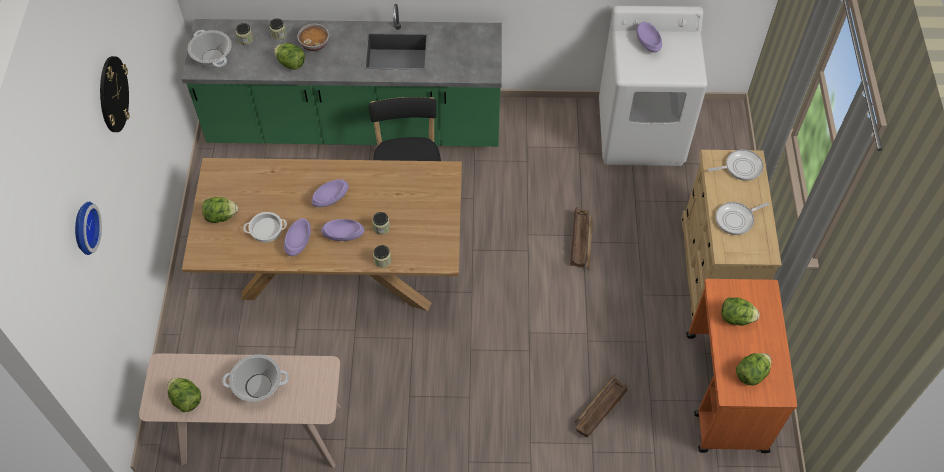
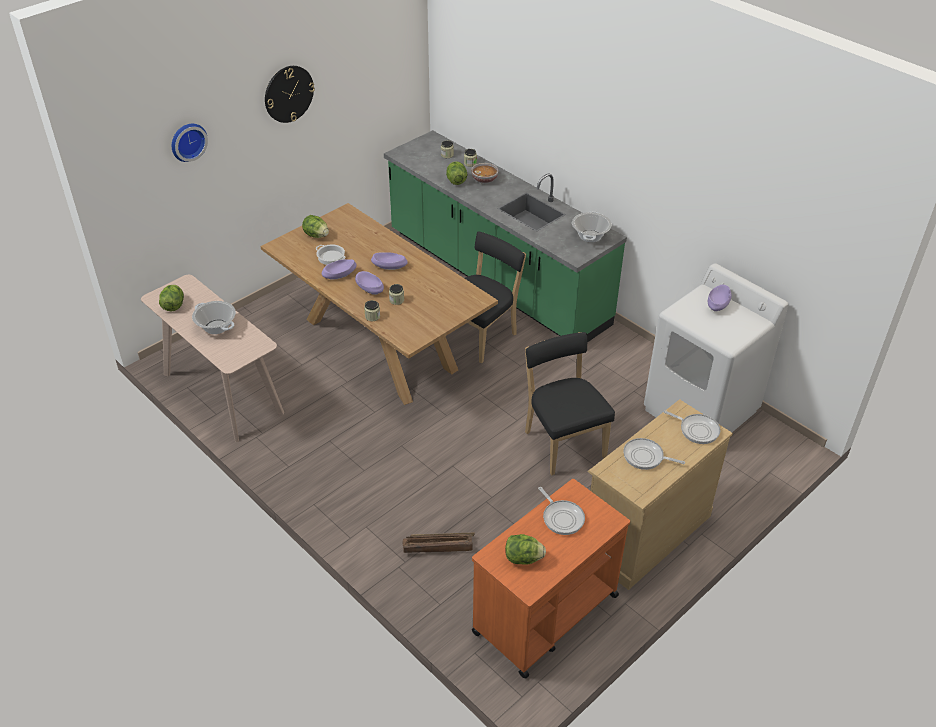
camera: 45 degrees right, 15 degrees down
cooking pot [188,30,232,67] -> cooking pot moved to [572,211,612,242]
crate [570,207,593,271] -> black chair [525,332,615,475]
lettuce [721,297,760,326] -> frying pan [538,487,585,535]

